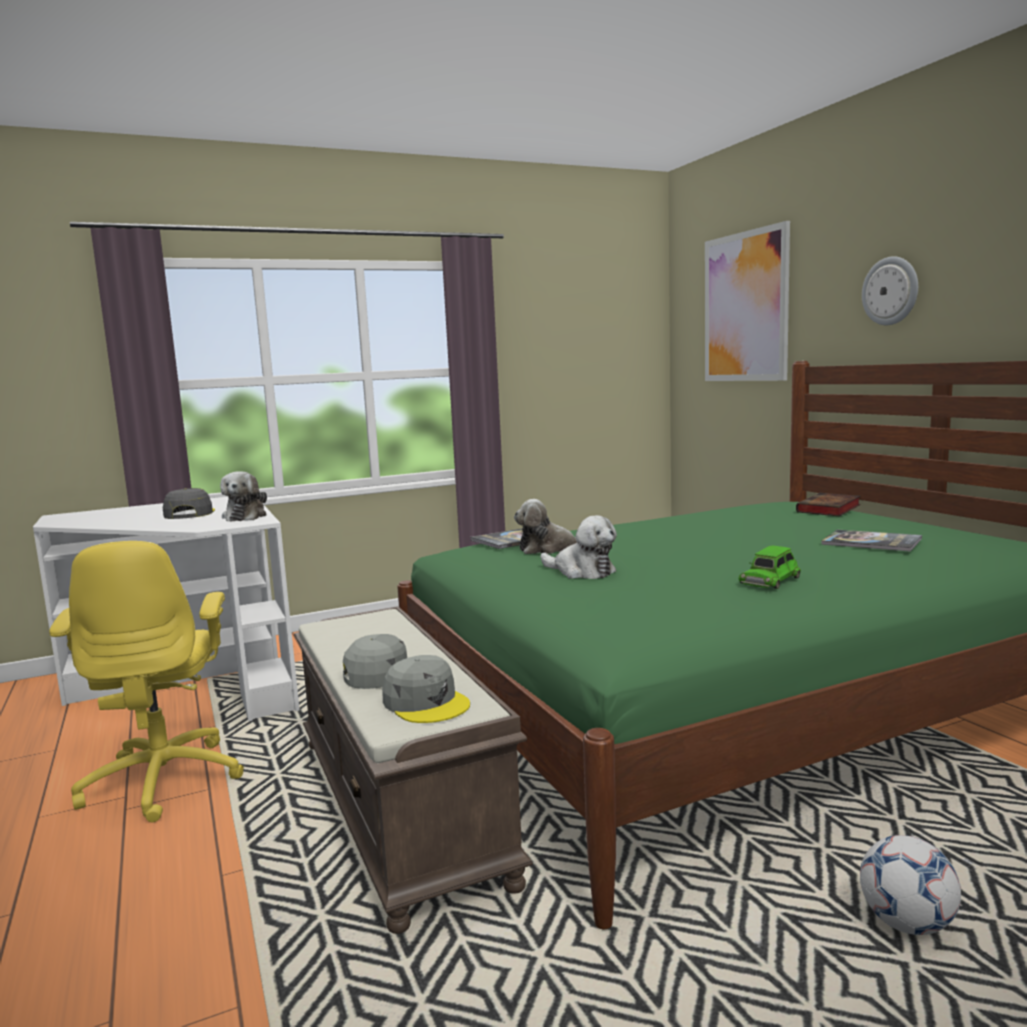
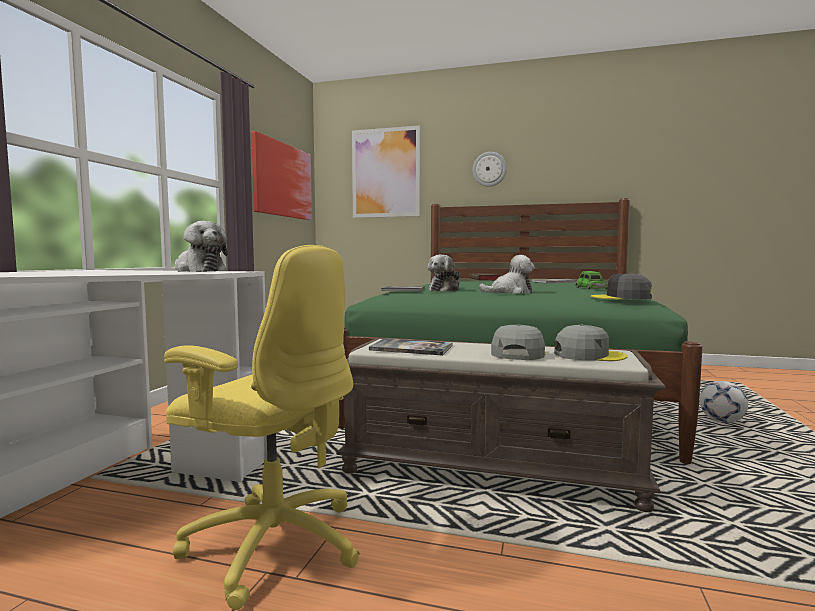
camera: 50 degrees left, 5 degrees down
grey cap [163,488,215,519] -> grey cap moved to [591,272,652,300]
none -> picture [251,131,312,220]
none -> book [369,338,453,355]

